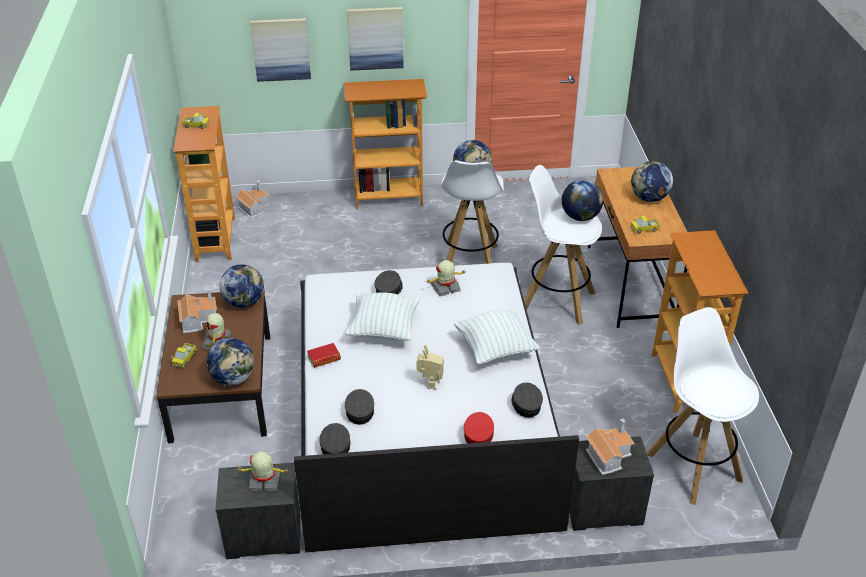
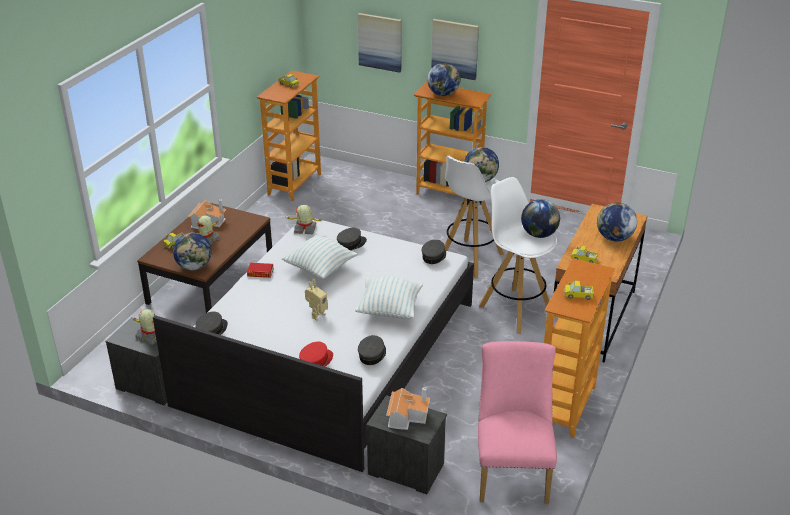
camera: 30 degrees right, 5 degrees down
globe [219,264,264,308] -> globe moved to [427,63,461,96]
toy house [236,180,270,218] -> none
grey cap [345,389,374,425] -> grey cap moved to [422,239,446,264]
toy robot [427,260,466,296] -> toy robot moved to [287,205,323,234]
white stool [647,307,759,505] -> pink chair [478,341,557,504]
none -> toy truck [564,281,594,300]

